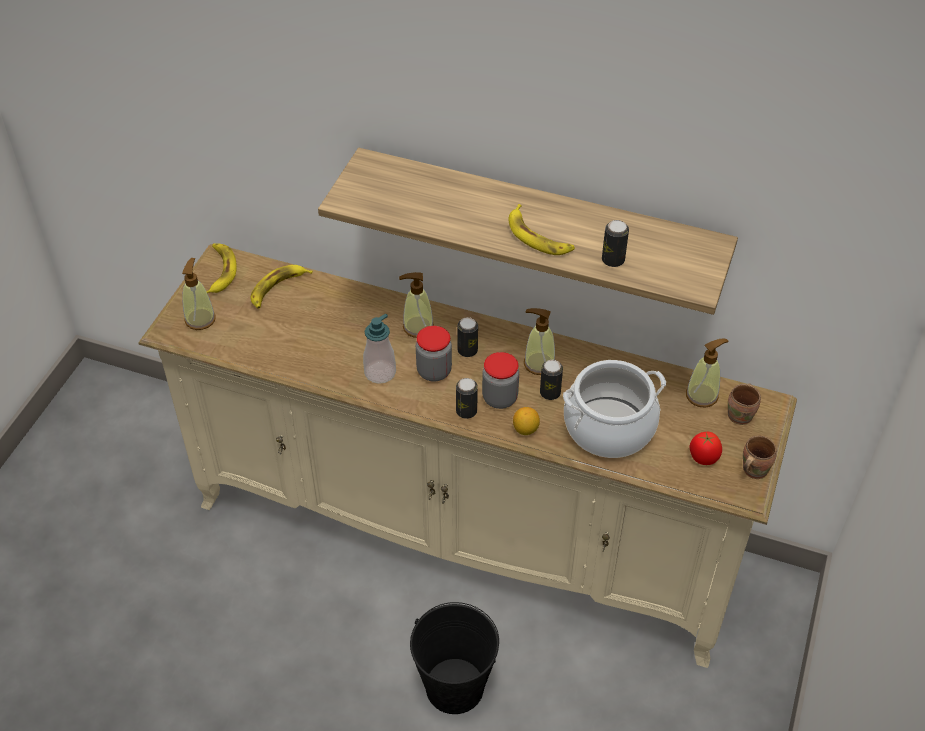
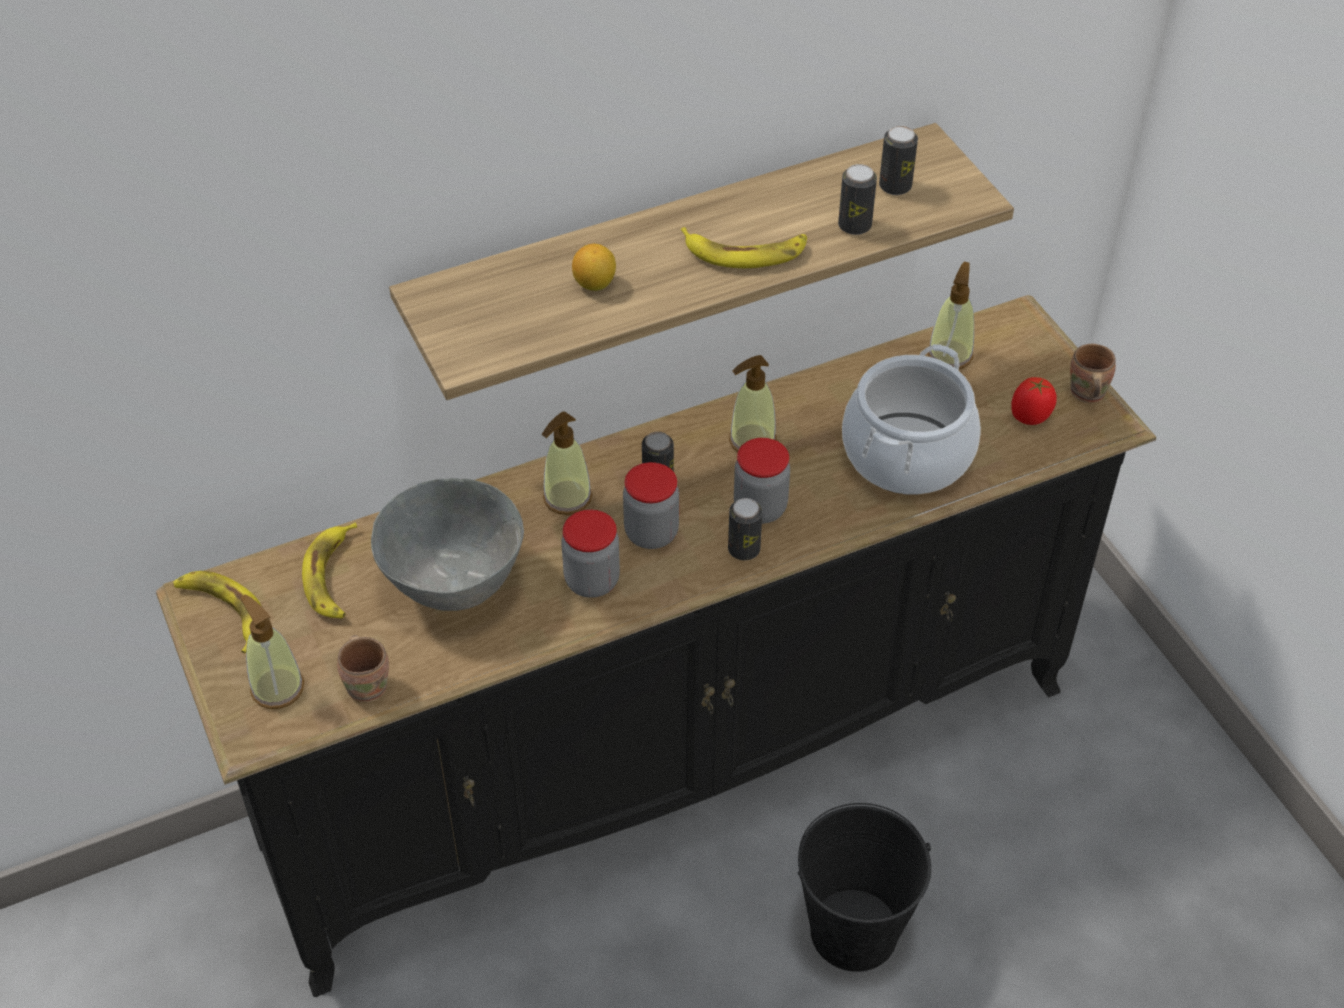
camera: 45 degrees left, 0 degrees up
beige cabinet [138,243,797,668] -> black cabinet [156,295,1156,997]
soap dispenser [363,314,396,384] -> jar [561,509,620,598]
lemon [513,407,540,435] -> lemon moved to [572,244,616,291]
can [540,360,563,400] -> can moved to [879,125,918,195]
brown mug [728,383,761,425] -> brown mug moved to [337,635,389,703]
none -> grey bowl [371,478,524,611]

